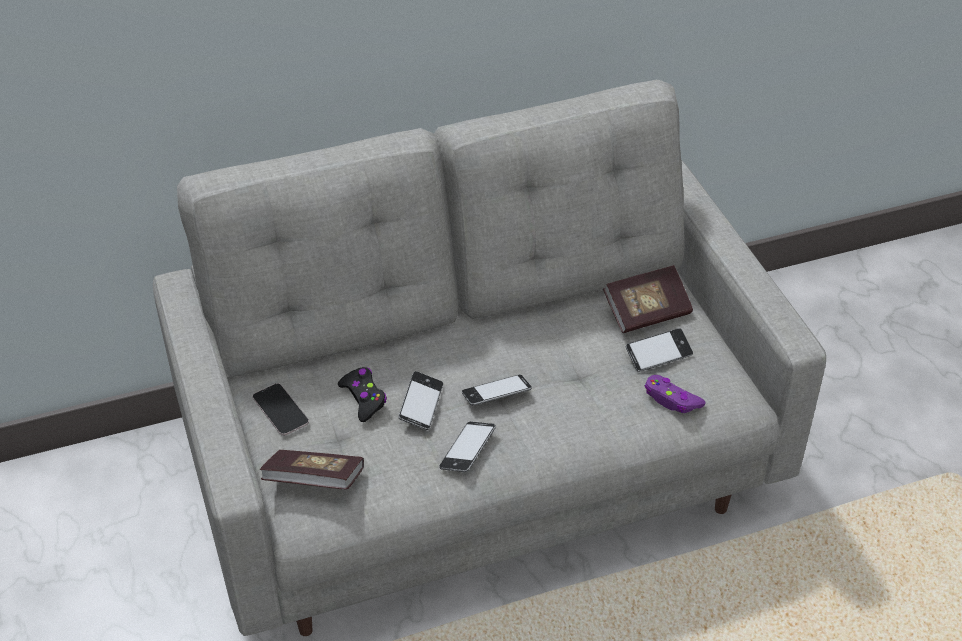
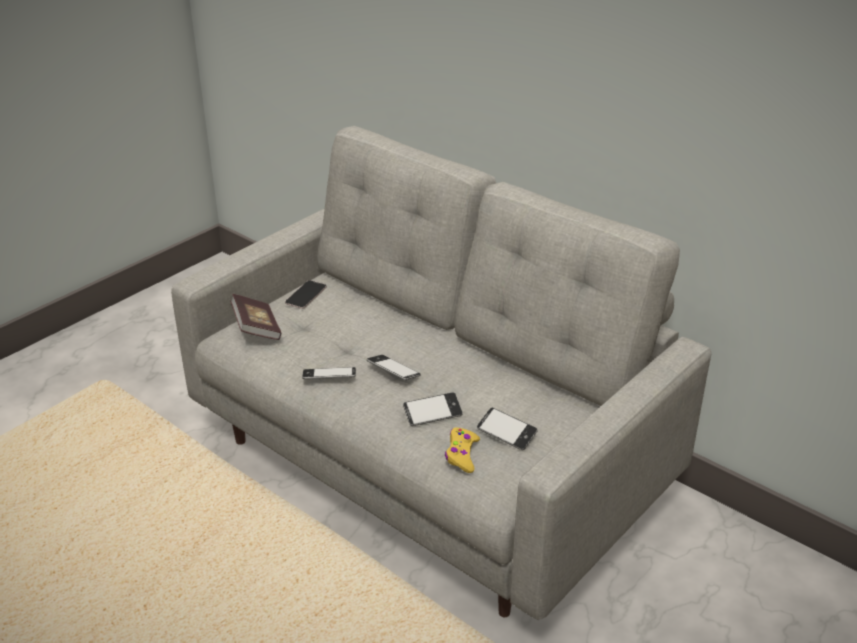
camera: 60 degrees right, 10 degrees down
black game controller [338,367,387,422] -> none
phone [398,371,443,430] -> phone moved to [403,392,463,426]
book [603,265,693,333] -> none
purple game controller [645,375,706,413] -> yellow game controller [445,427,480,473]

